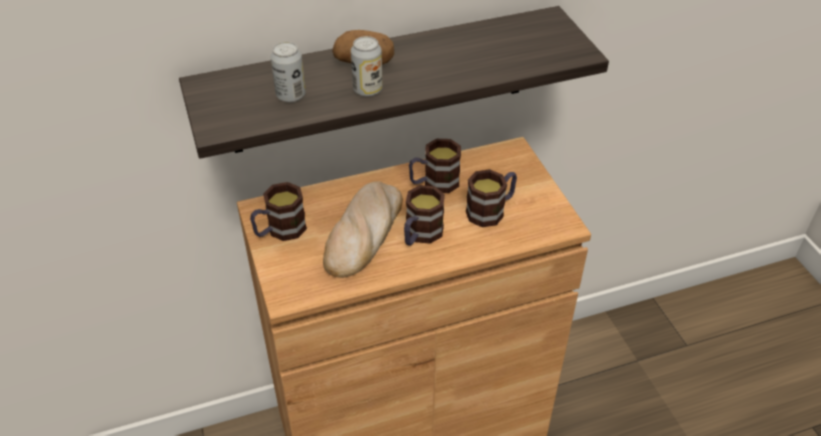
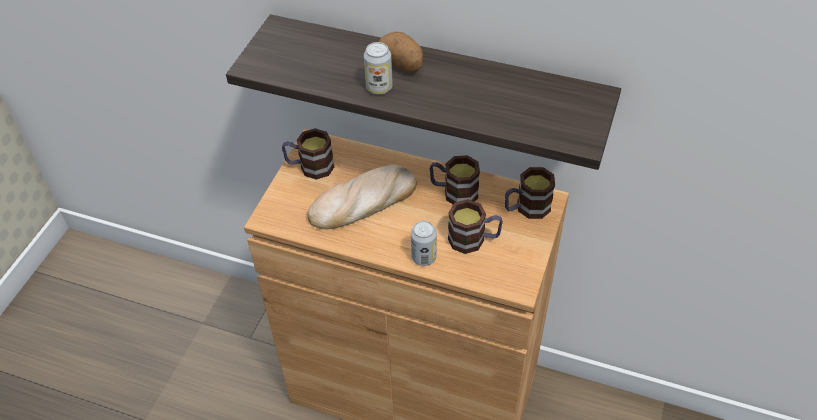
camera: 40 degrees right, 5 degrees up
can [270,42,306,102] -> can moved to [411,221,437,266]
mug [404,185,445,246] -> mug moved to [505,167,555,219]

